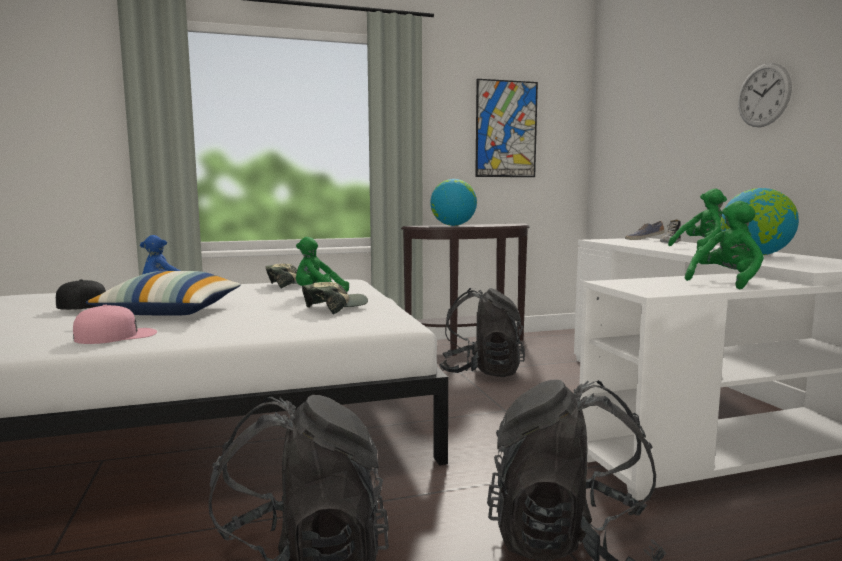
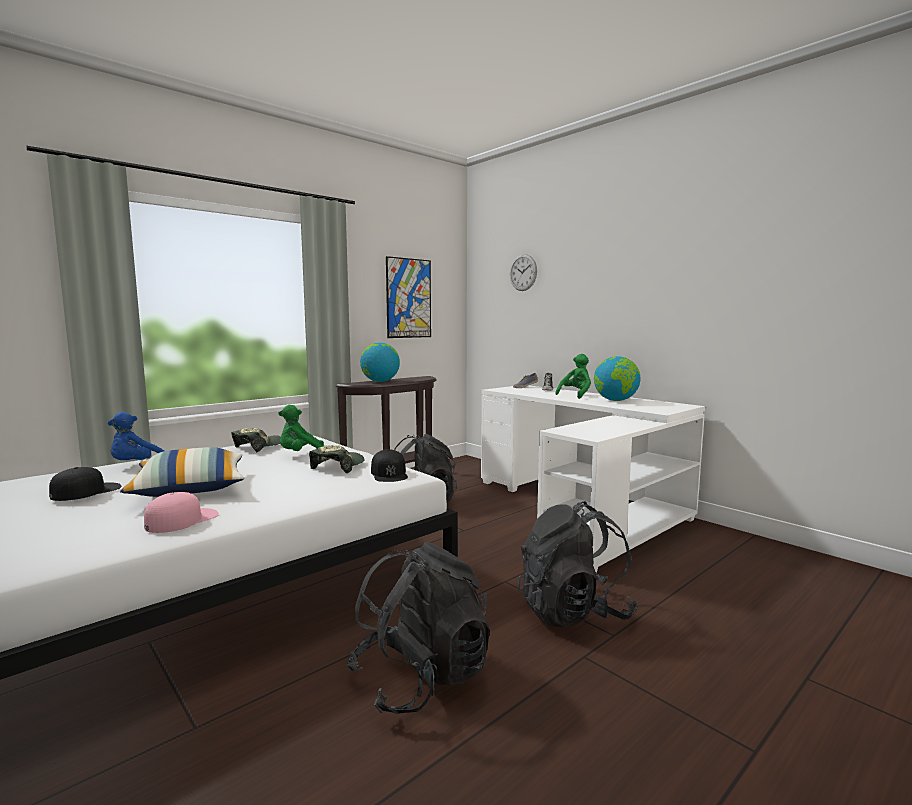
camera: 25 degrees left, 0 degrees up
green plush toy [684,201,764,289] -> none
wall clock [738,63,792,127] -> wall clock moved to [510,254,537,291]
none -> black cap [371,449,408,482]

